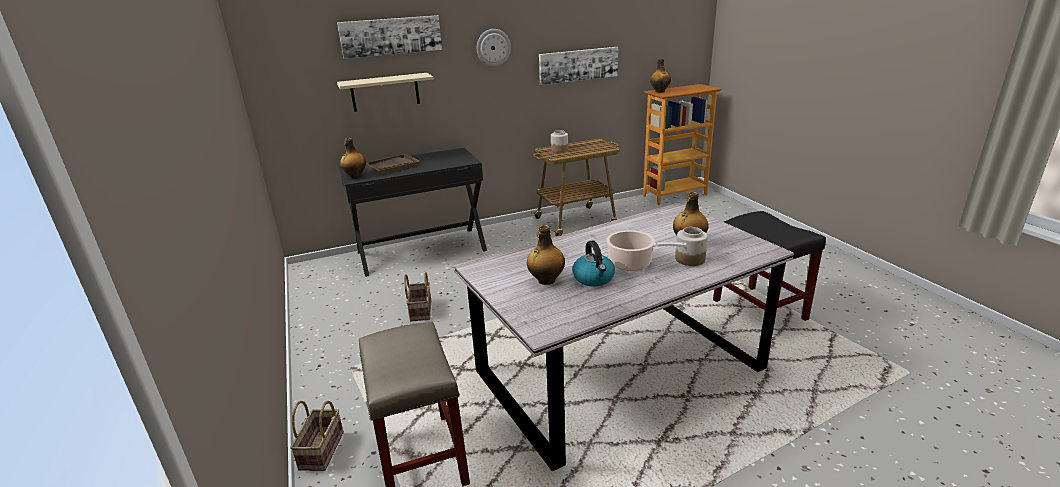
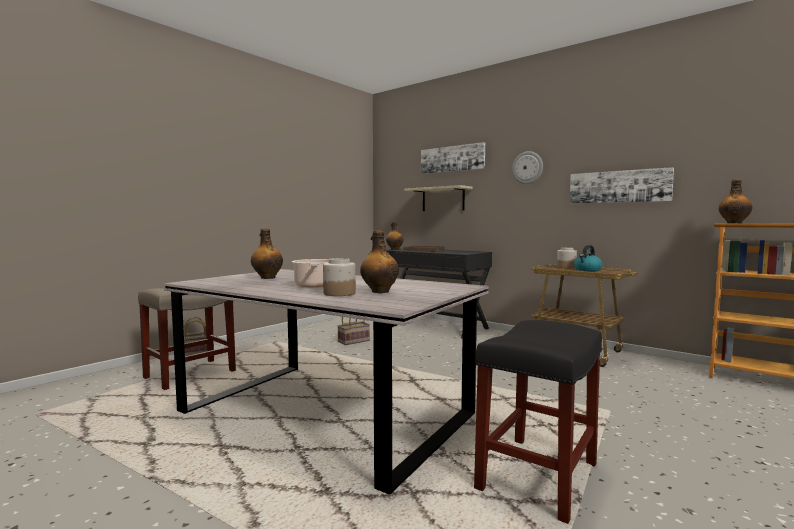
camera: 60 degrees right, 20 degrees down
kettle [572,240,615,287] -> kettle moved to [574,245,603,271]

